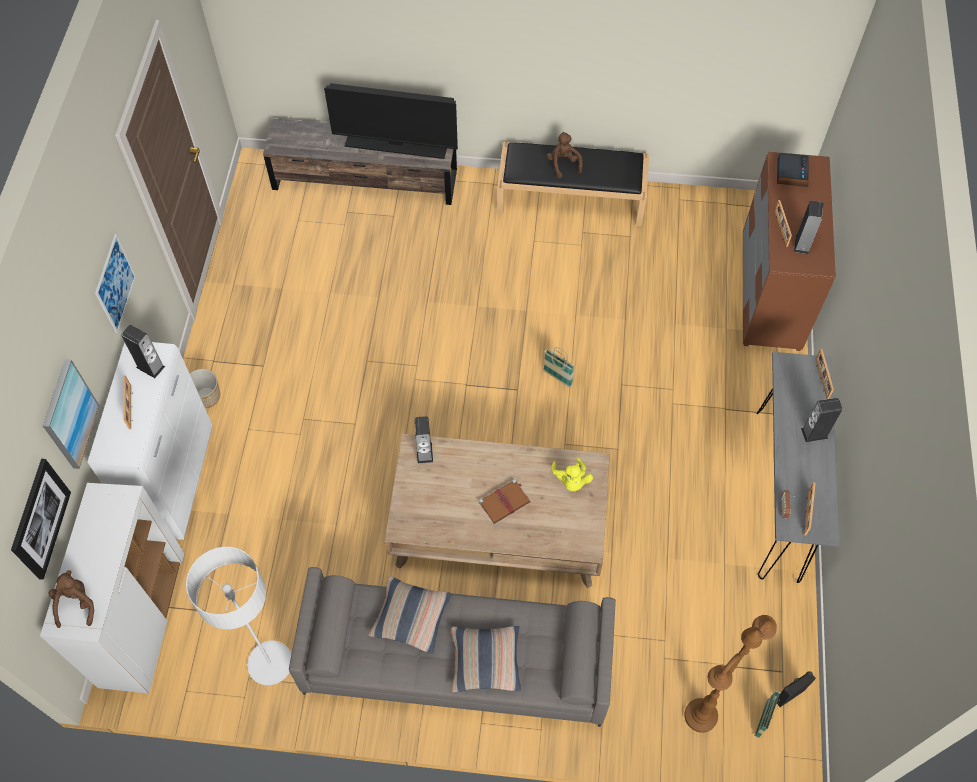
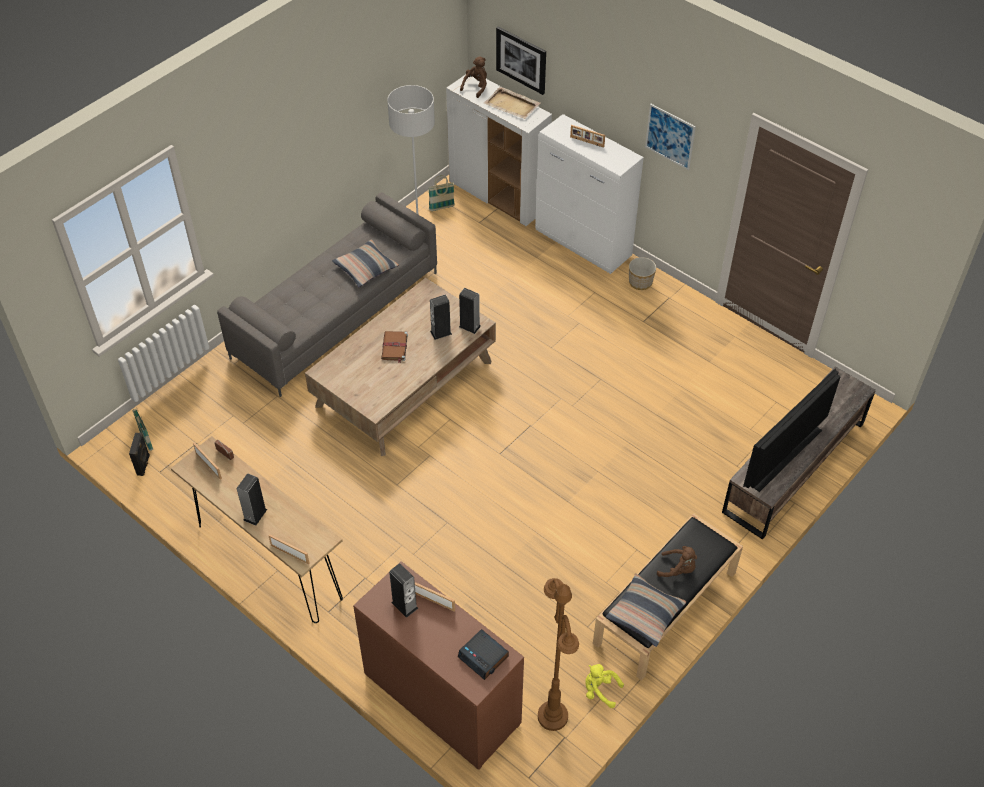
camera: 125 degrees right, 10 degrees down
picture [43,359,99,469] -> none
brown plush toy [48,570,94,628] -> brown plush toy turned 90 degrees counterclockwise [460,56,487,98]
speaker [121,325,165,378] -> speaker moved to [430,295,452,340]
pillow [451,626,521,692] -> pillow moved to [606,574,686,647]
basket [543,347,574,387] -> basket moved to [428,175,455,211]
yellow plush toy [551,457,593,491] -> yellow plush toy moved to [585,664,624,708]
brown floor lamp [684,615,777,733] -> brown floor lamp moved to [538,578,579,731]
grey console table [756,352,840,583] -> brown console table [171,436,343,623]
none -> beige tray [484,87,540,119]

